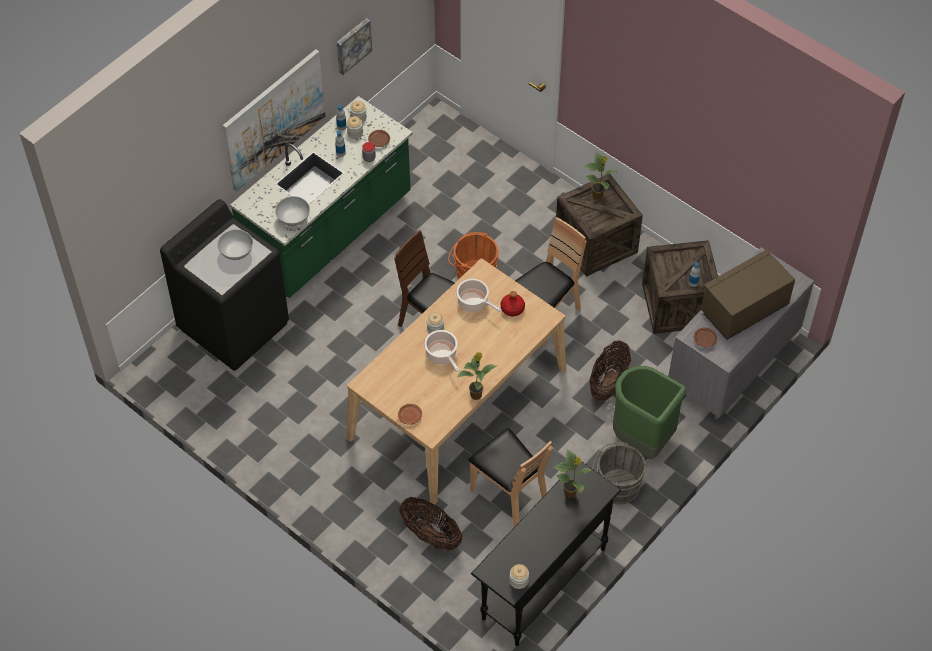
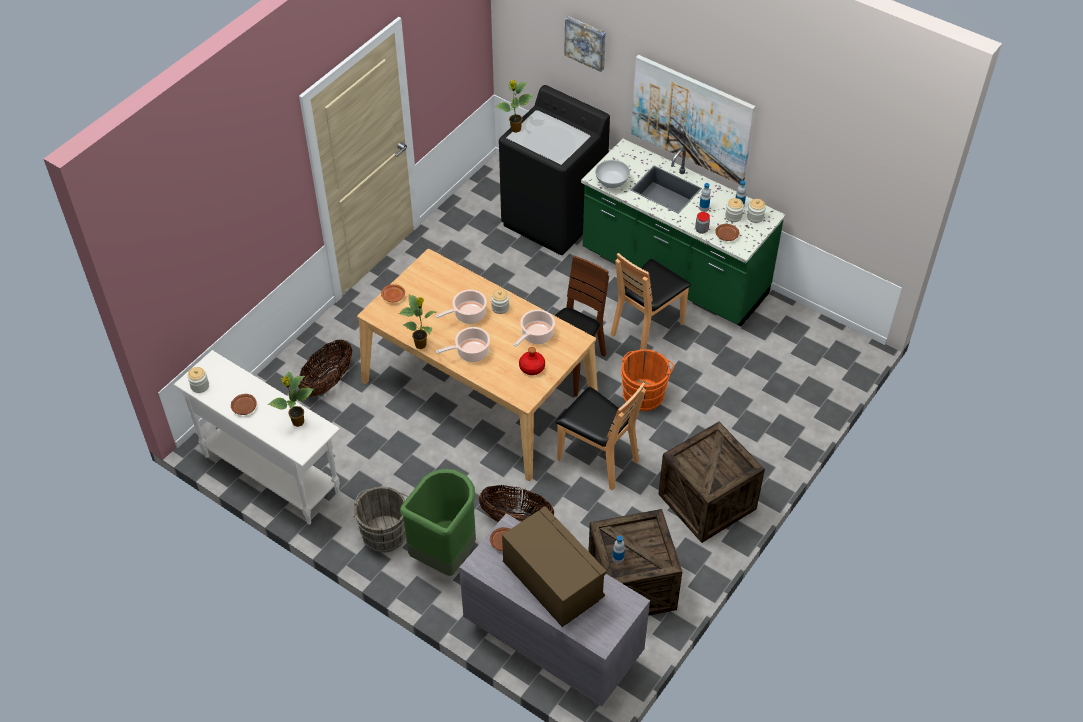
camera: 85 degrees right, 5 degrees down
white bowl [217,229,253,260] -> none
picture [337,18,372,75] -> picture moved to [564,16,606,72]
brown chair [469,428,553,527] -> brown chair moved to [610,253,691,350]
black console table [471,461,621,646] -> white console table [174,350,340,525]
potted plant [584,152,617,200] -> potted plant moved to [495,80,534,133]
none -> brown plate [231,394,257,415]
none -> cooking pot [436,327,490,362]

